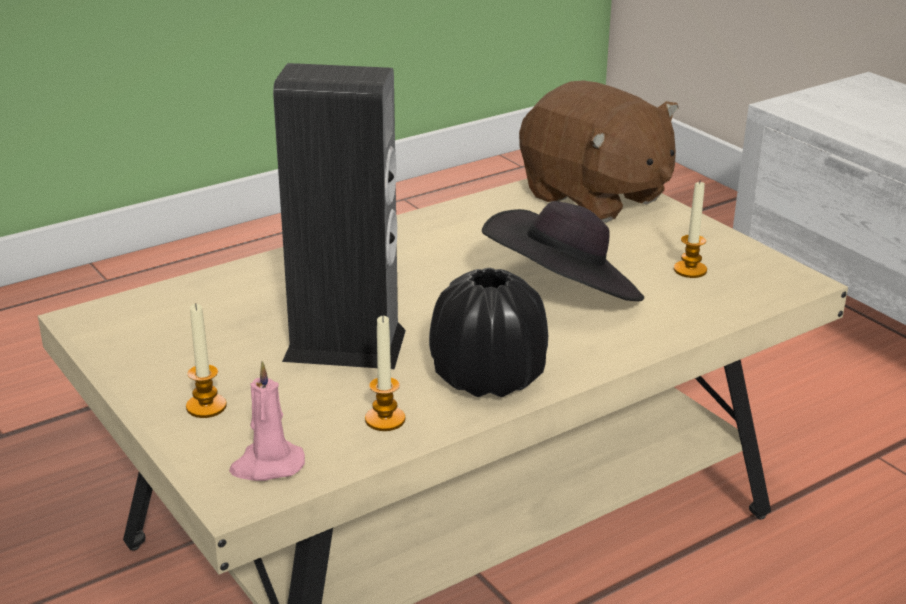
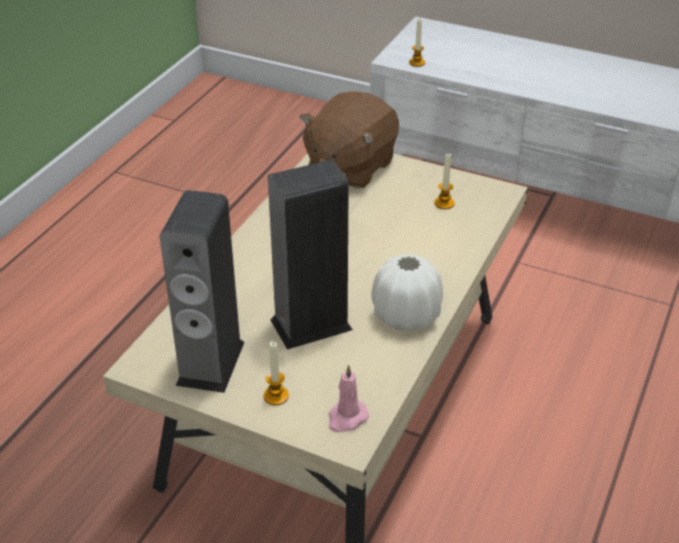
camera: 30 degrees left, 10 degrees up
candle [365,316,406,431] -> candle moved to [409,19,425,67]
black vase [429,268,548,397] -> white vase [371,254,443,331]
black hat [482,201,644,301] -> none
brown plush toy [519,80,679,223] -> brown plush toy turned 105 degrees clockwise [300,91,399,188]
none -> speaker [160,190,244,393]

